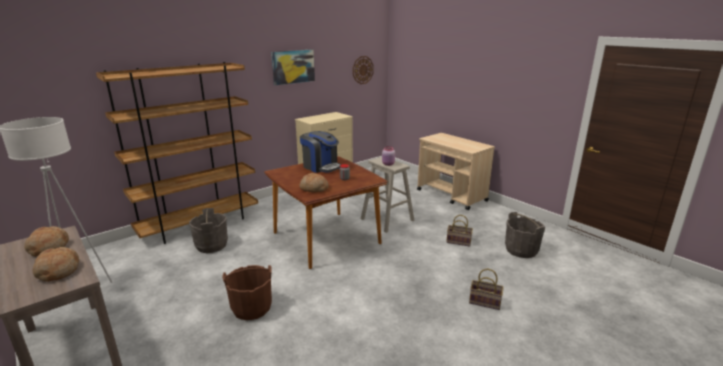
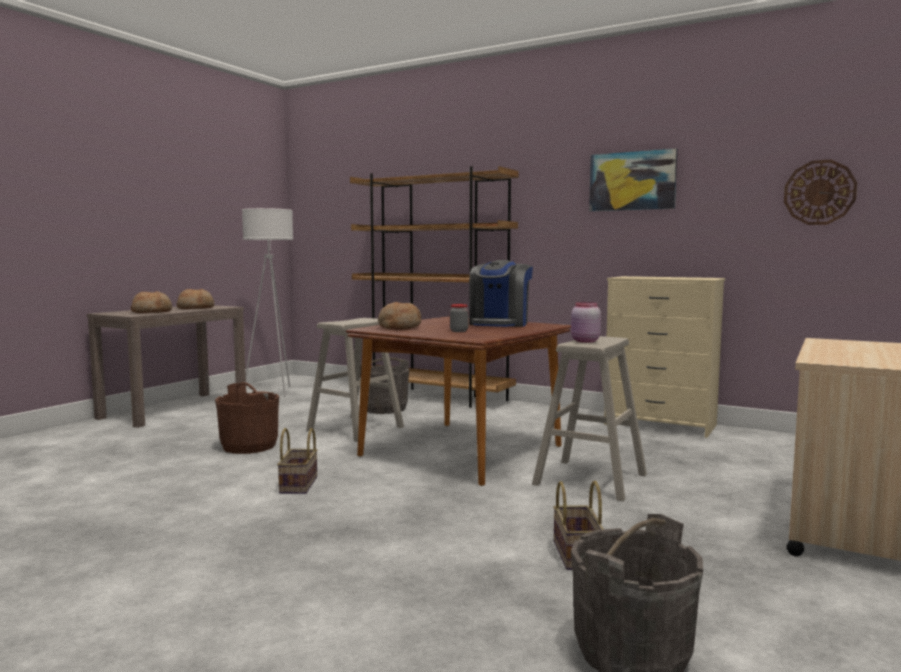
camera: 70 degrees right, 15 degrees down
basket [469,269,503,310] -> basket moved to [277,428,317,494]
none -> beige stool [306,318,404,442]

